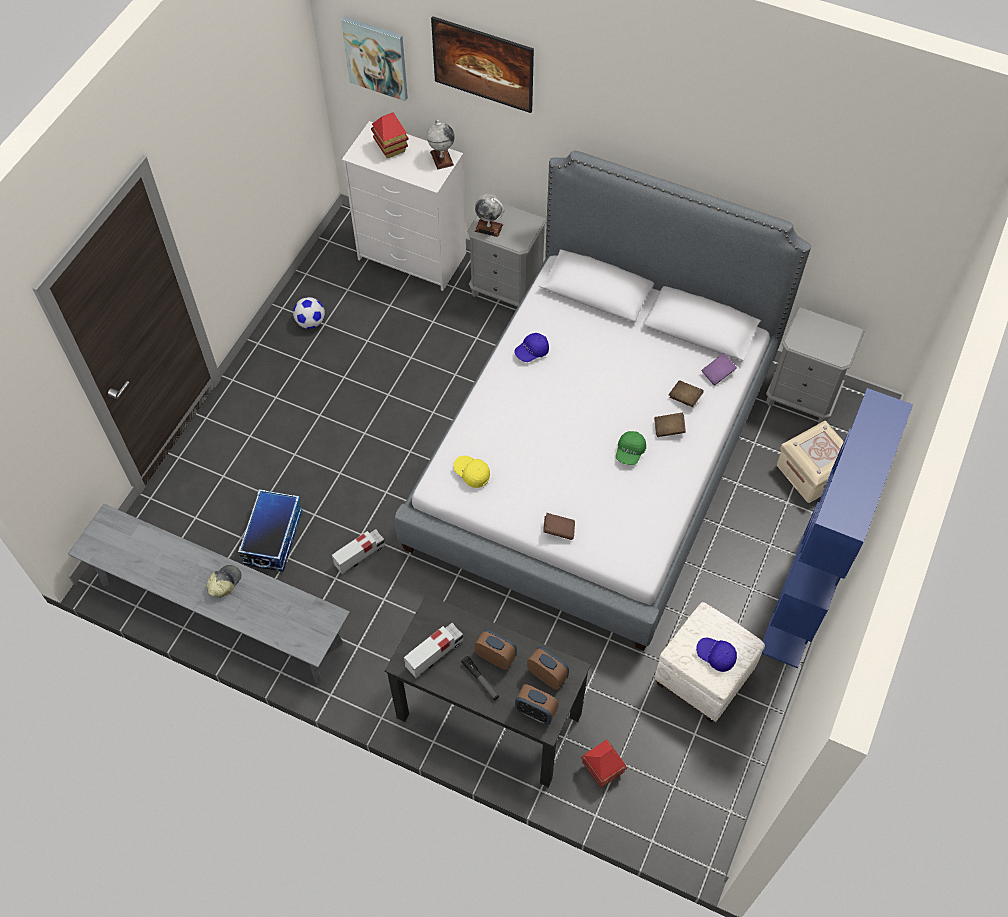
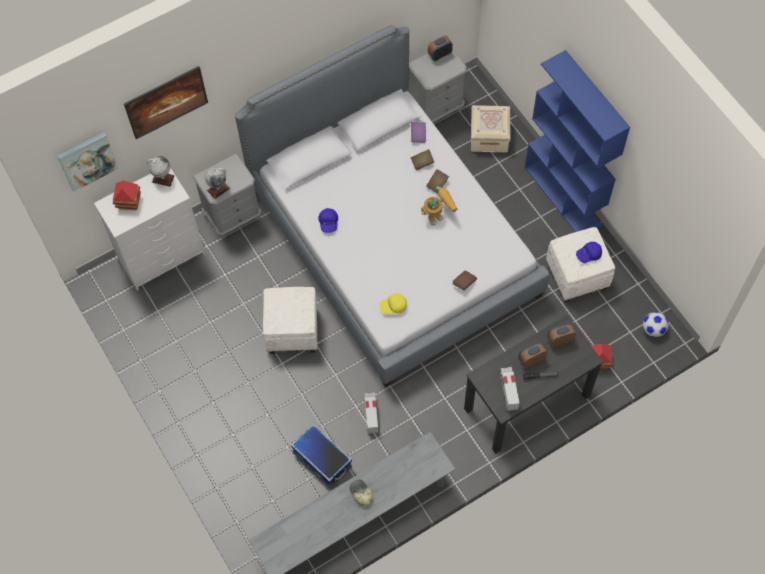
camera: 55 degrees left, 5 degrees up
football [293,297,325,329] -> football moved to [643,312,669,337]
alarm clock [515,684,558,725] -> alarm clock moved to [428,36,453,61]
green cap [616,431,646,465] -> toy robot [421,186,457,225]
none -> white ottoman [263,287,318,354]

